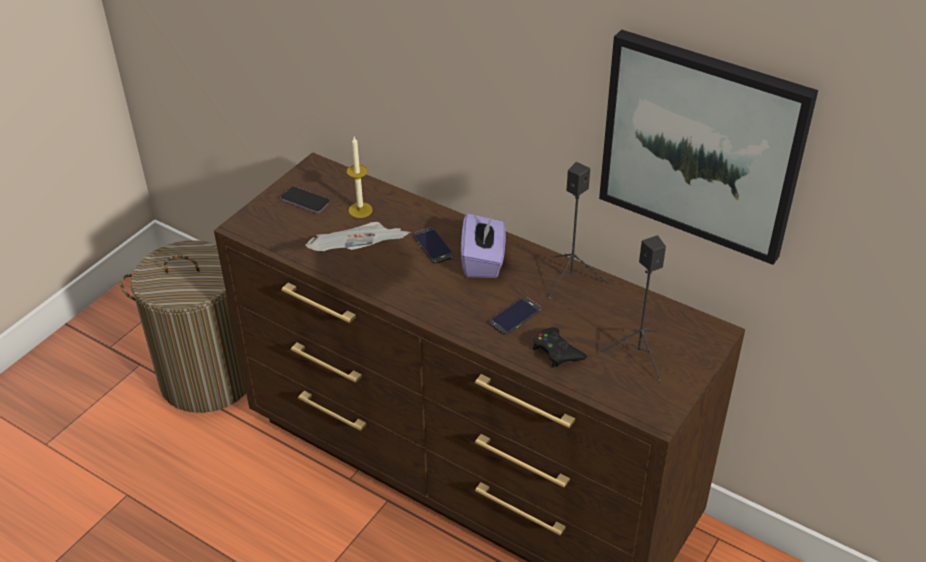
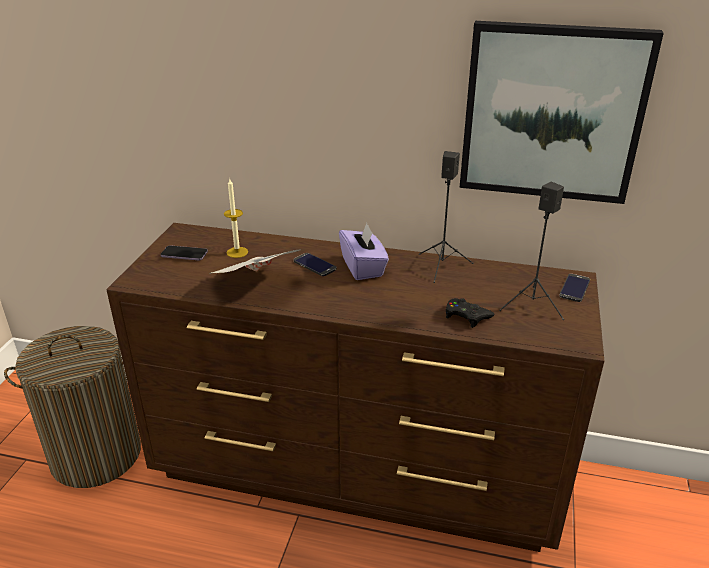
camera: 20 degrees left, 10 degrees down
phone [489,297,541,335] -> phone moved to [559,274,590,302]

